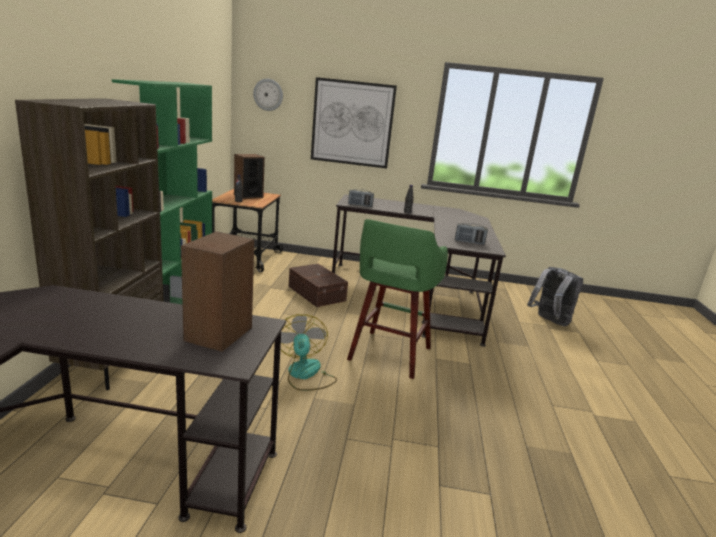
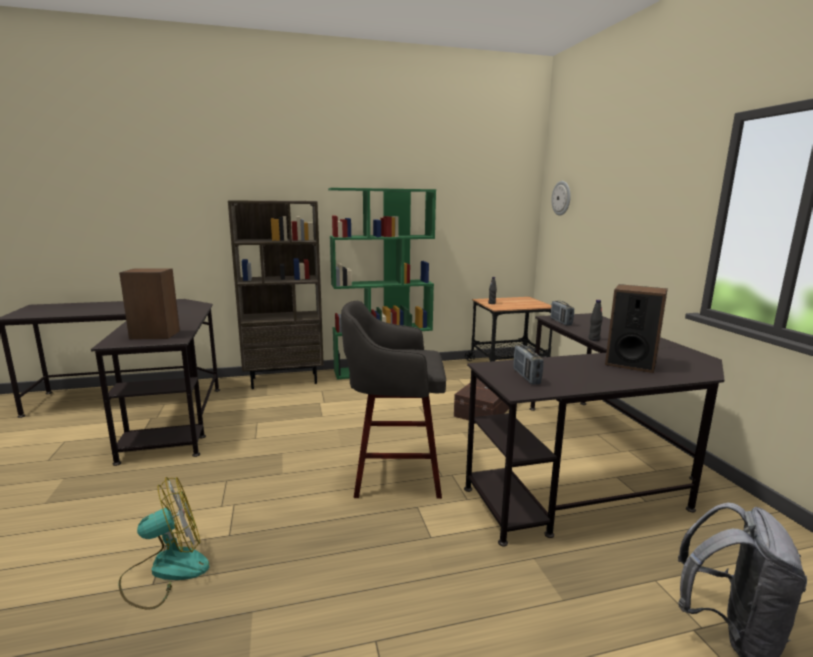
camera: 70 degrees right, 5 degrees down
speaker [234,154,265,199] -> speaker moved to [605,284,668,373]
fan [280,314,337,391] -> fan moved to [119,477,209,610]
picture [311,77,397,169] -> none
green stool [347,219,448,379] -> grey stool [341,301,446,499]

